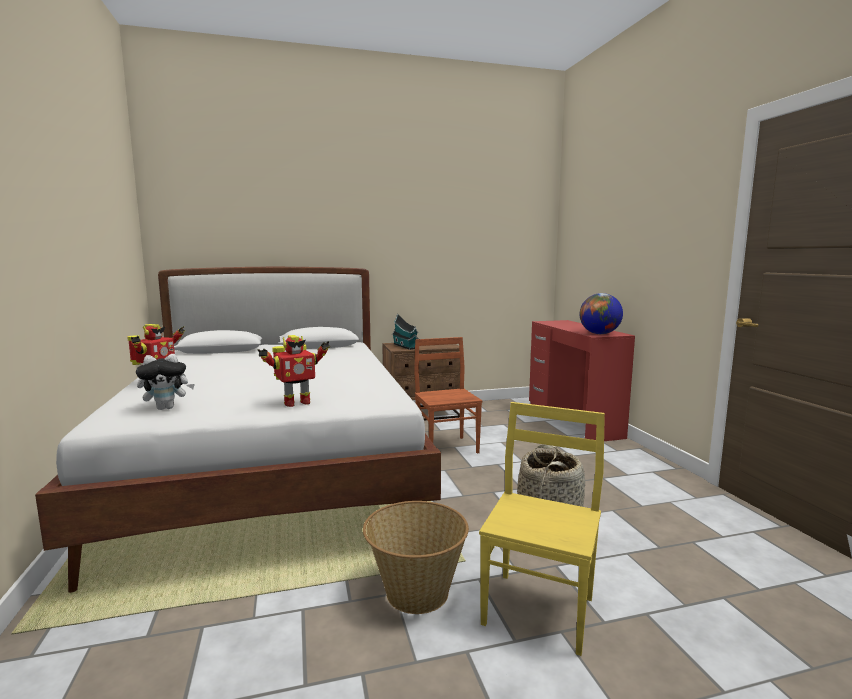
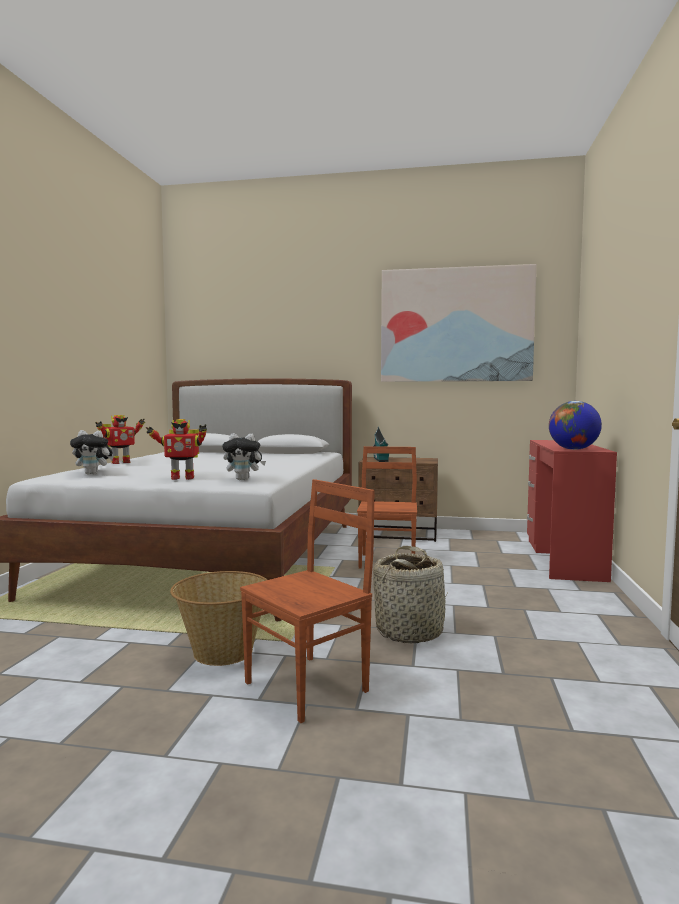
camera: 25 degrees right, 5 degrees down
yellow chair [479,402,605,656] -> brown chair [240,479,375,723]
none -> plush toy [222,433,266,480]
none -> picture [381,264,537,382]

